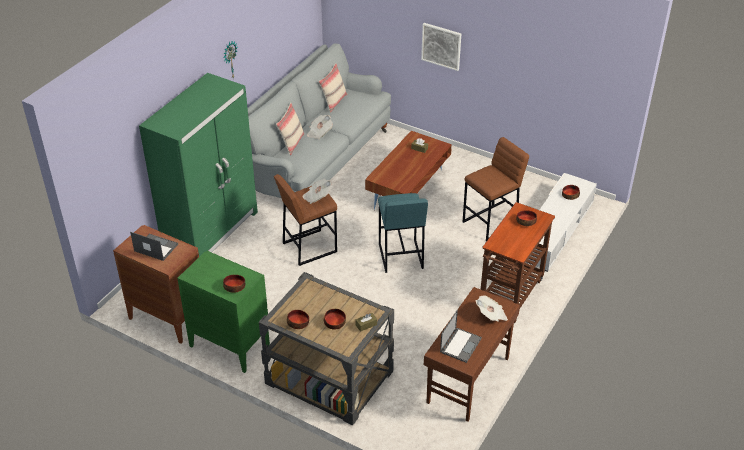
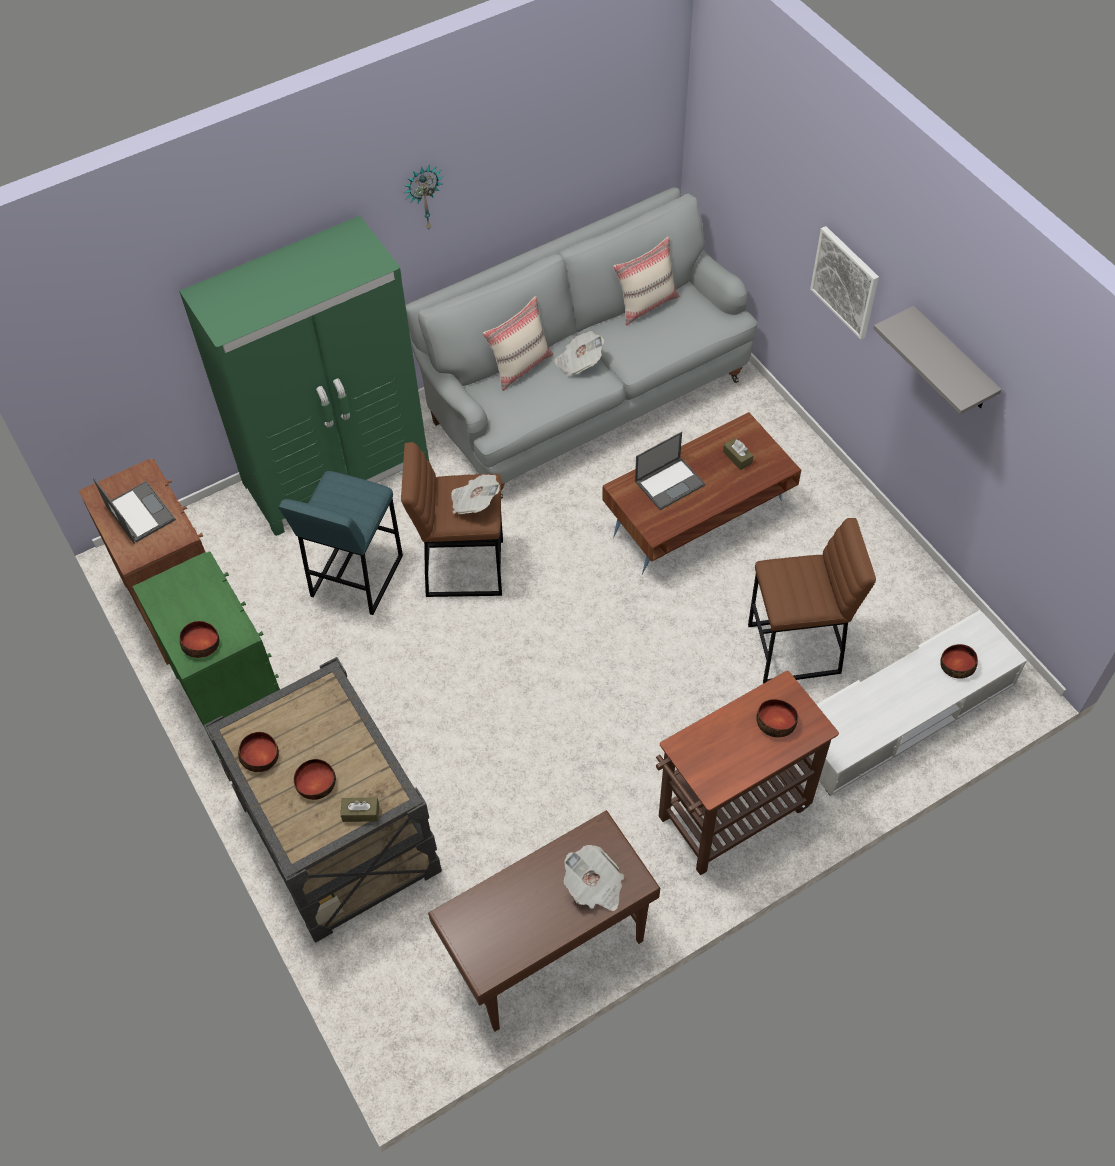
camera: 30 degrees right, 15 degrees up
turquoise stool [378,193,428,273] -> turquoise stool moved to [278,471,403,615]
laptop [440,310,482,363] -> laptop moved to [635,432,705,510]
none -> grey shelf [873,306,1002,415]

